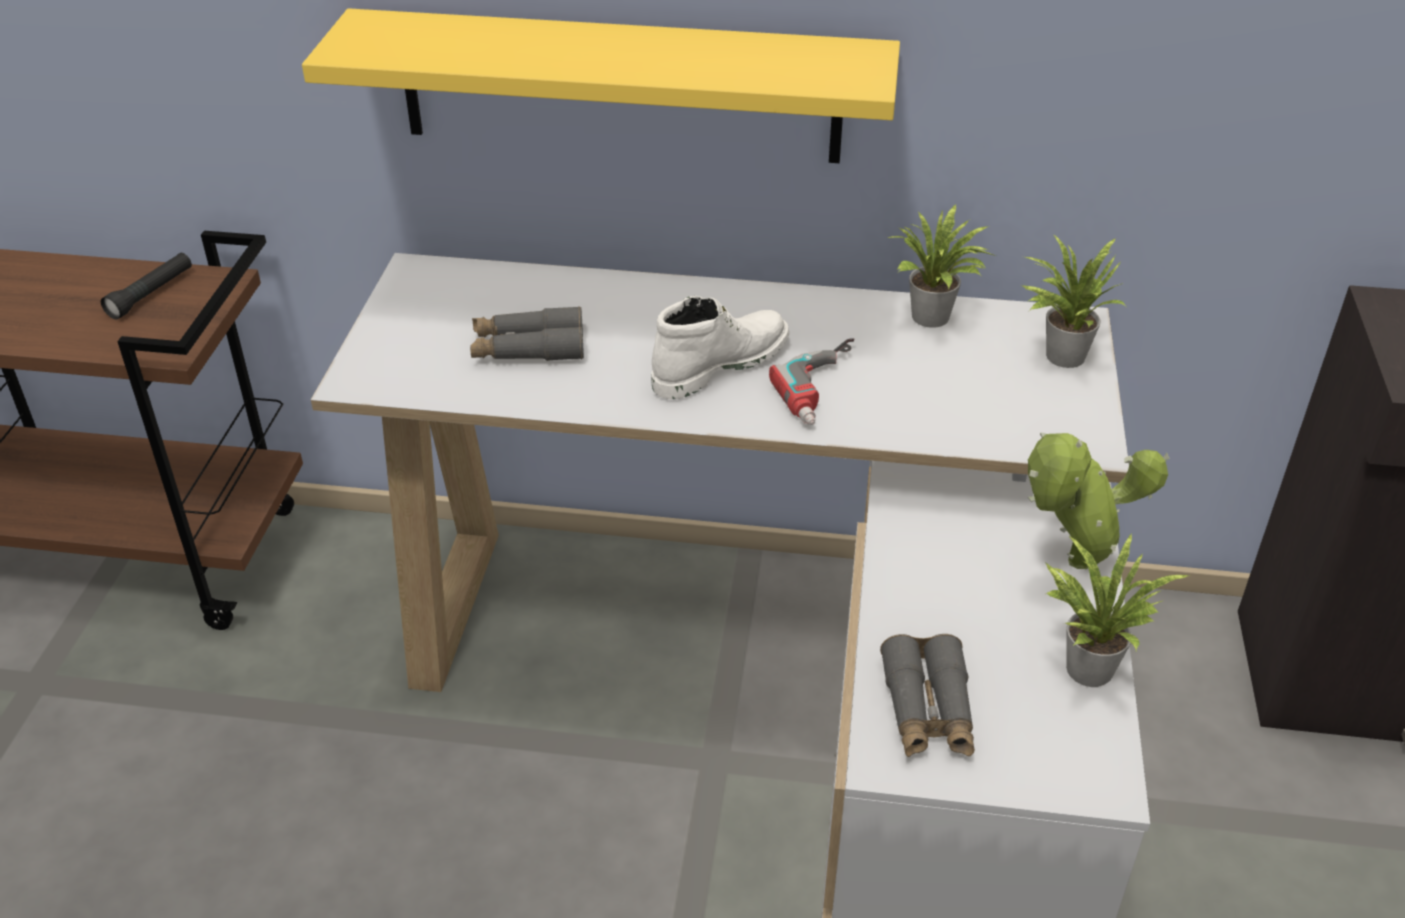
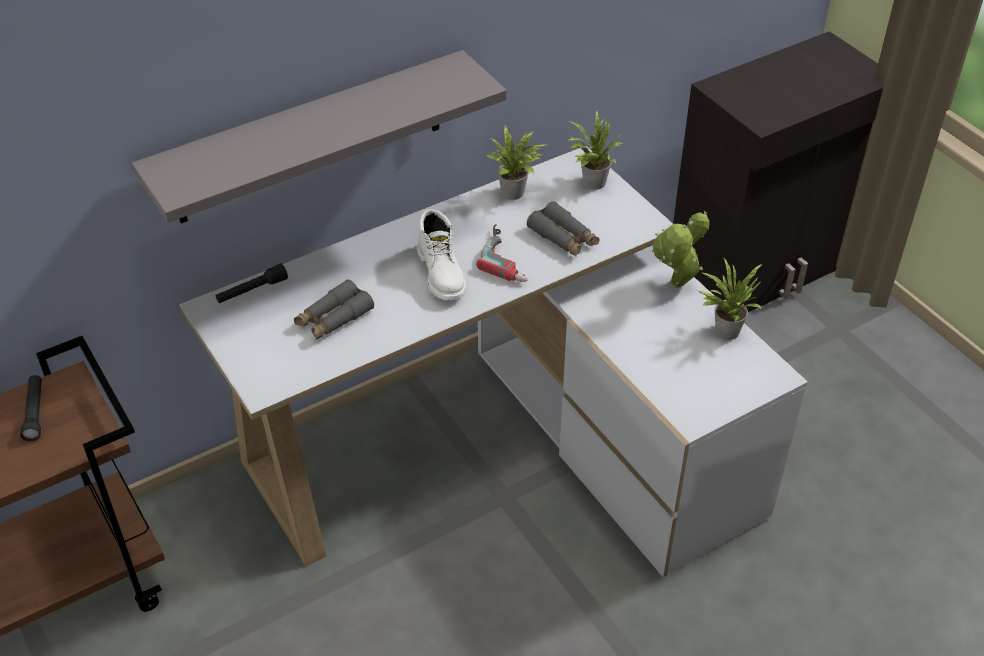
camera: 40 degrees left, 5 degrees up
yellow shelf [302,8,900,163] -> grey shelf [131,50,507,223]
white boot [651,296,789,399] -> white boot turned 150 degrees clockwise [417,209,466,300]
grey binoculars [880,634,975,757] -> grey binoculars moved to [527,202,600,257]
none -> black flashlight [215,263,288,303]

